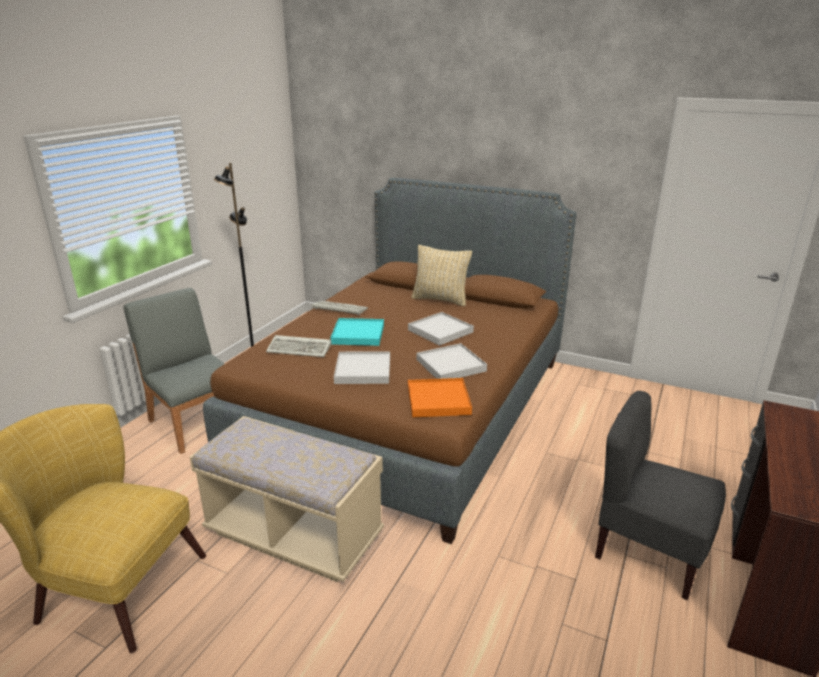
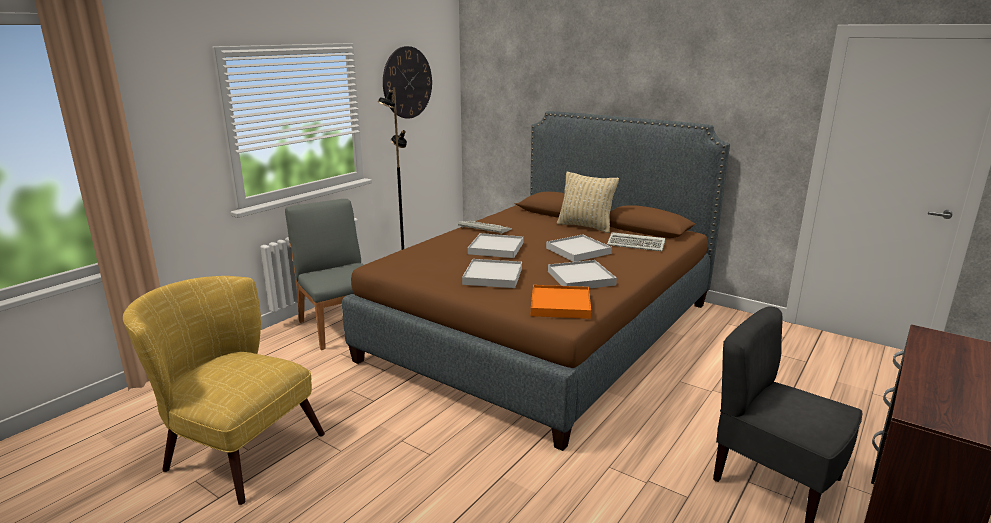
camera: 10 degrees right, 5 degrees down
beige bench [190,416,384,582] -> none
keyboard [266,335,331,357] -> keyboard moved to [607,232,665,251]
turquoise tray [330,318,384,346] -> white tray [468,233,524,258]
none -> wall clock [383,46,432,119]

